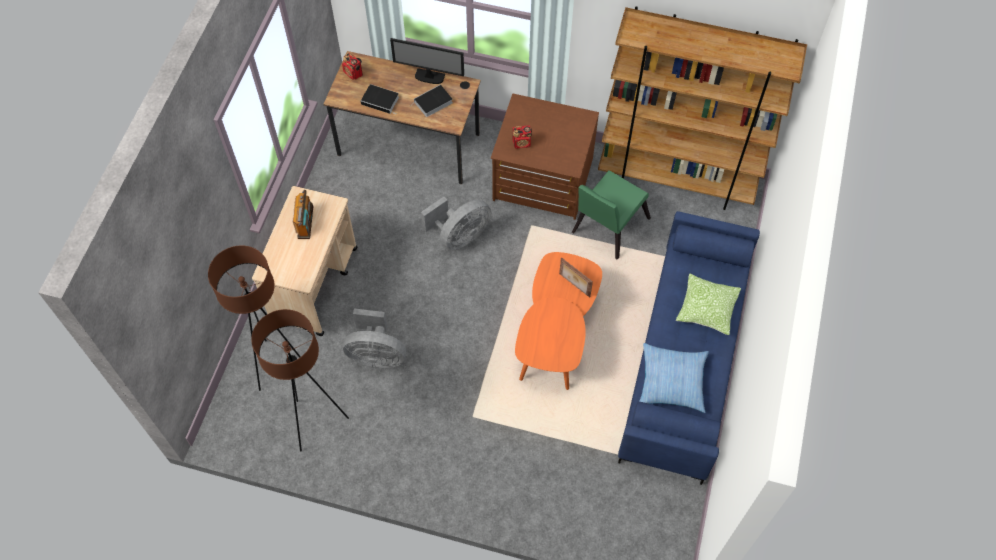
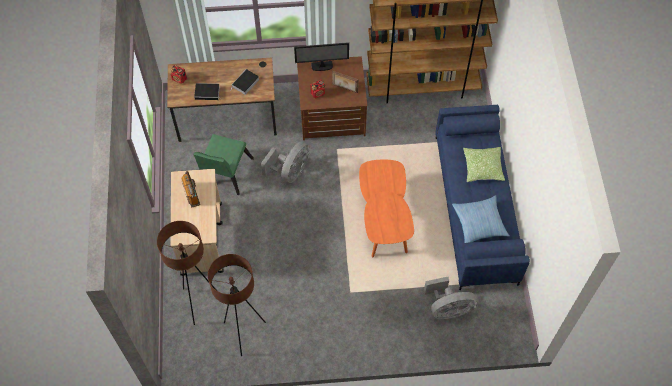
camera: 20 degrees left, 0 degrees up
grey fan [343,309,406,368] -> grey fan moved to [424,277,478,319]
monitor [390,38,464,84] -> monitor moved to [294,42,349,71]
picture frame [559,257,593,297] -> picture frame moved to [332,71,359,93]
green chair [572,170,651,260] -> green chair moved to [193,134,254,195]

